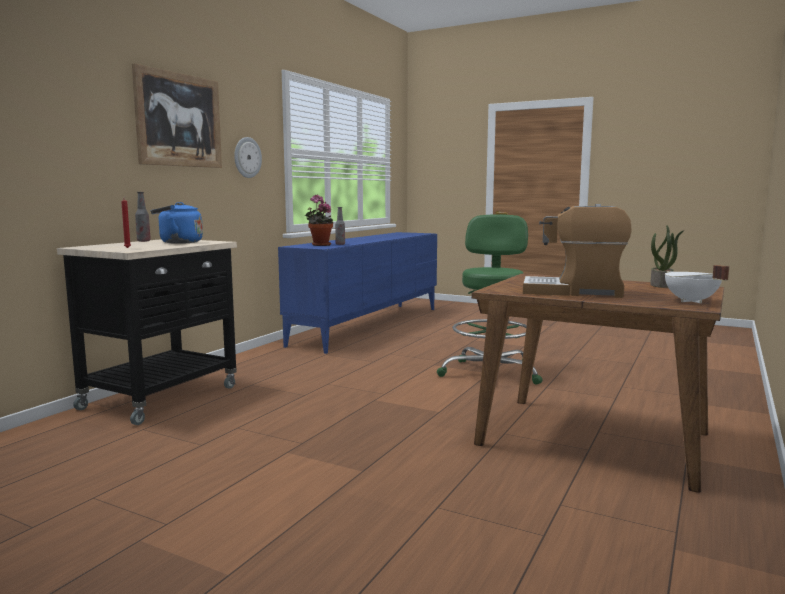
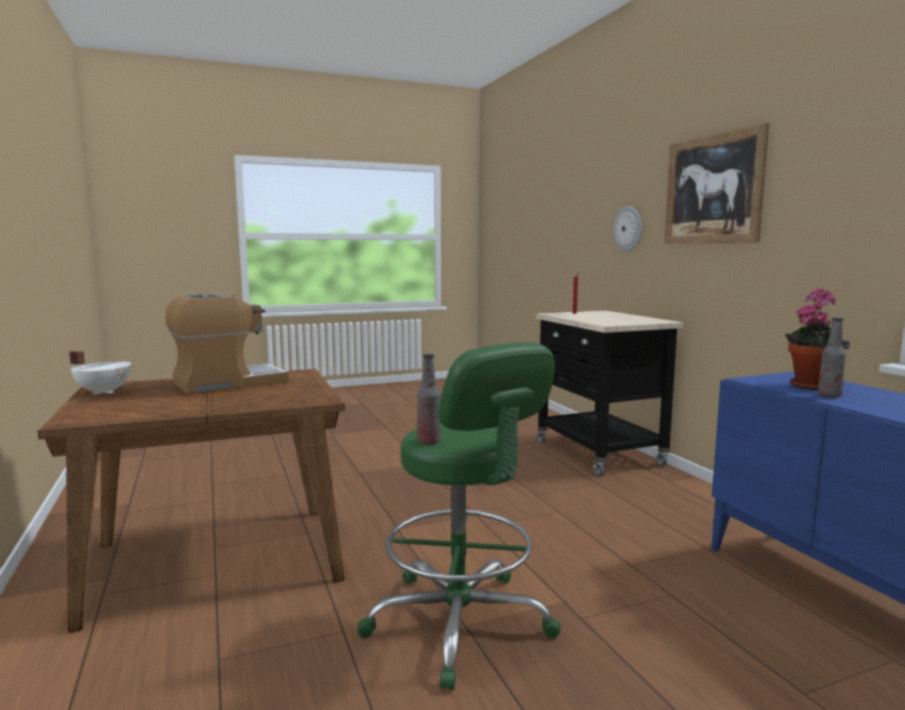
camera: 130 degrees right, 0 degrees up
bottle [135,192,151,242] -> bottle moved to [417,354,441,445]
blue kettle [151,202,203,244] -> none
wall clock [234,137,262,178] -> wall clock moved to [613,206,642,252]
potted plant [650,225,684,288] -> none

